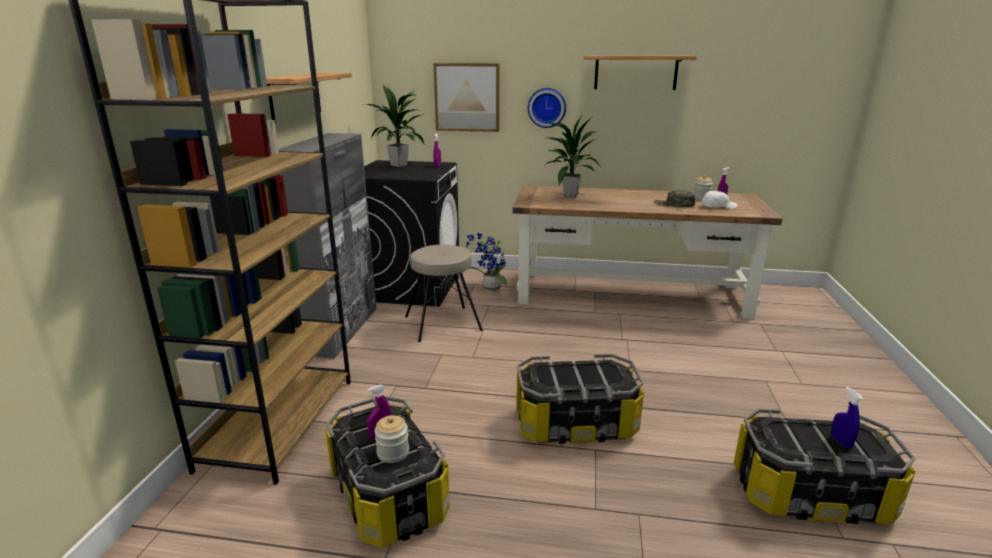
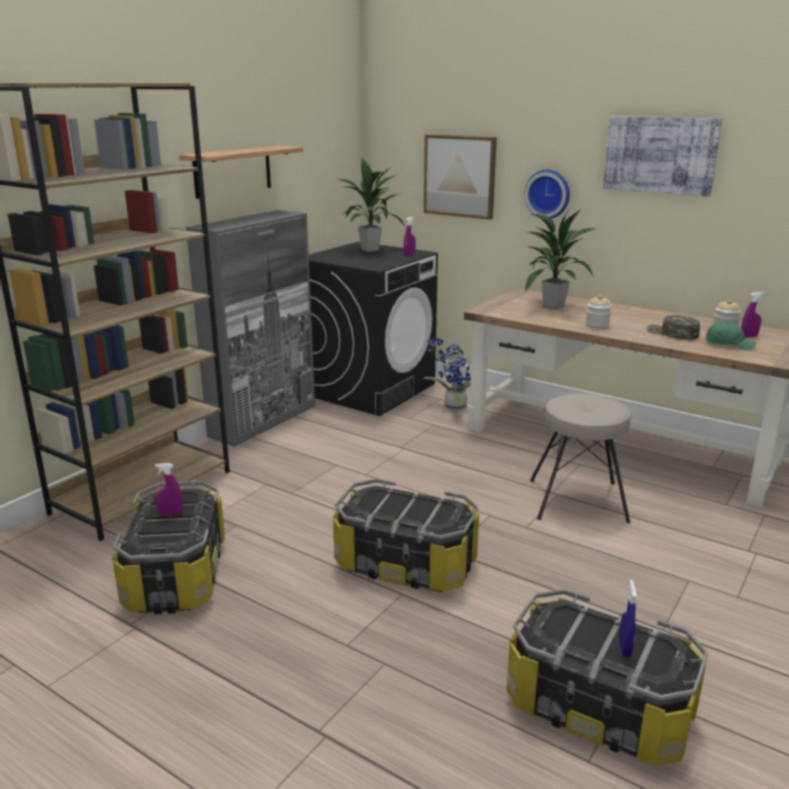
camera: 25 degrees right, 0 degrees up
jar [374,415,409,463] -> jar moved to [586,295,612,329]
beige stool [405,245,483,342] -> beige stool moved to [530,393,631,523]
shelf [583,55,697,90] -> picture [603,116,722,197]
white cap [702,191,738,209] -> green cap [705,321,756,350]

